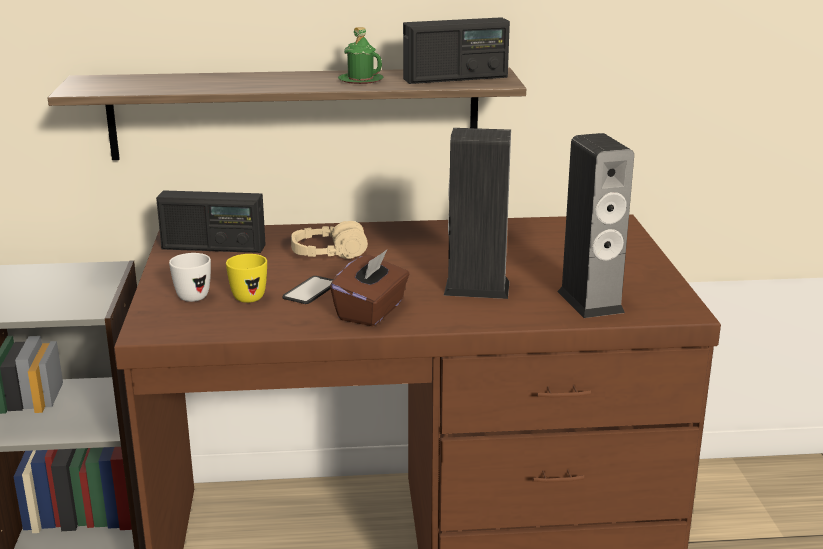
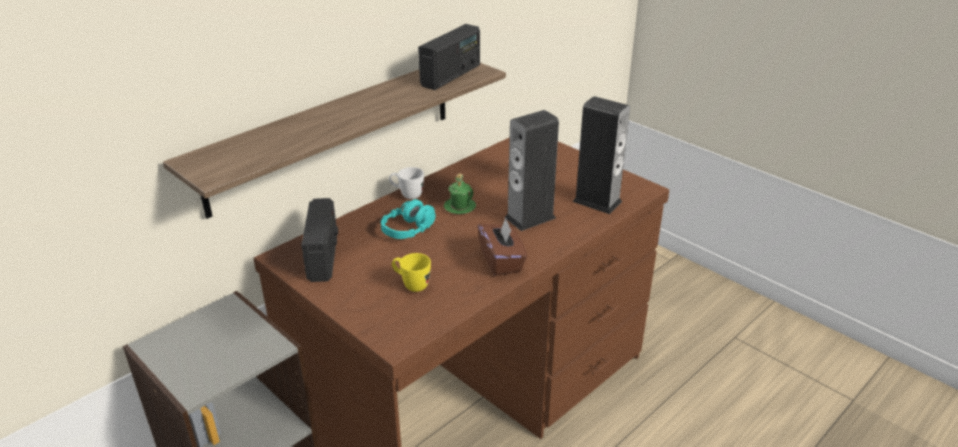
camera: 40 degrees left, 10 degrees up
radio [156,190,266,253] -> radio turned 60 degrees counterclockwise [301,198,338,282]
white mug [169,253,211,302] -> white mug moved to [389,167,424,199]
phone [282,276,333,304] -> none
beige headphones [291,221,368,259] -> turquoise headphones [381,199,436,239]
green mug [338,27,383,84] -> green mug moved to [444,173,476,214]

